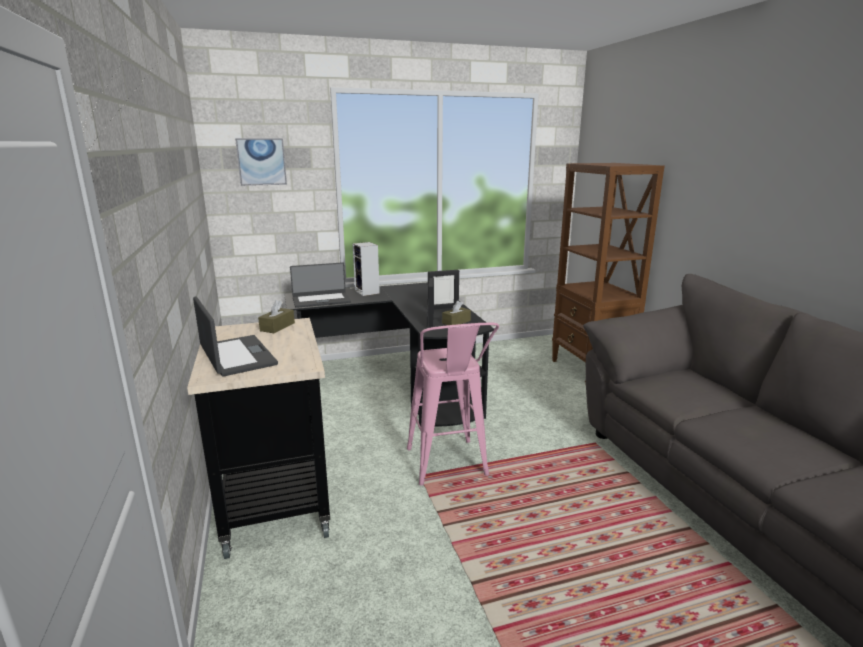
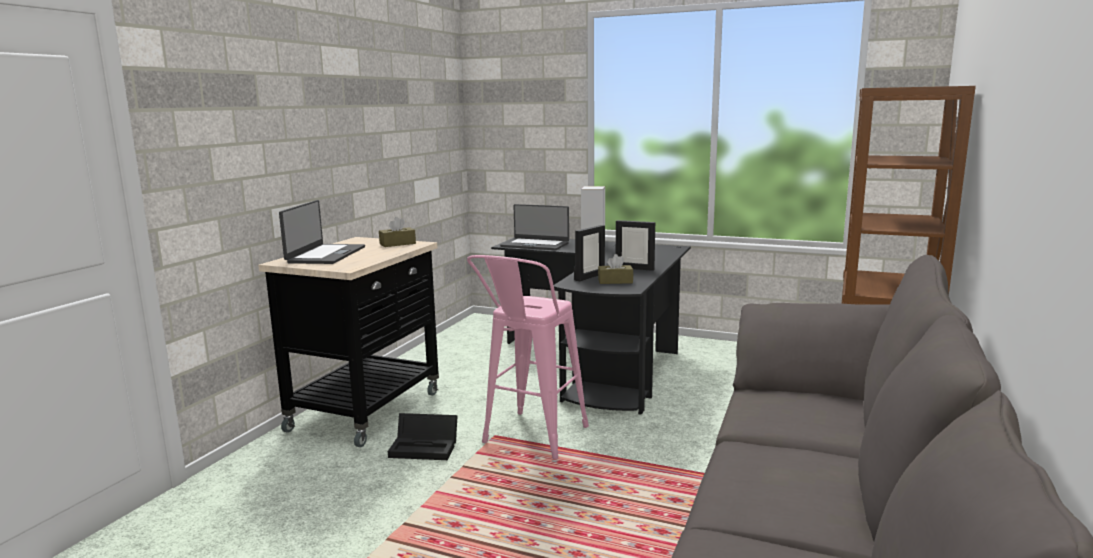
camera: 40 degrees right, 5 degrees down
picture [235,138,287,186] -> none
none -> black storage box [388,413,458,460]

